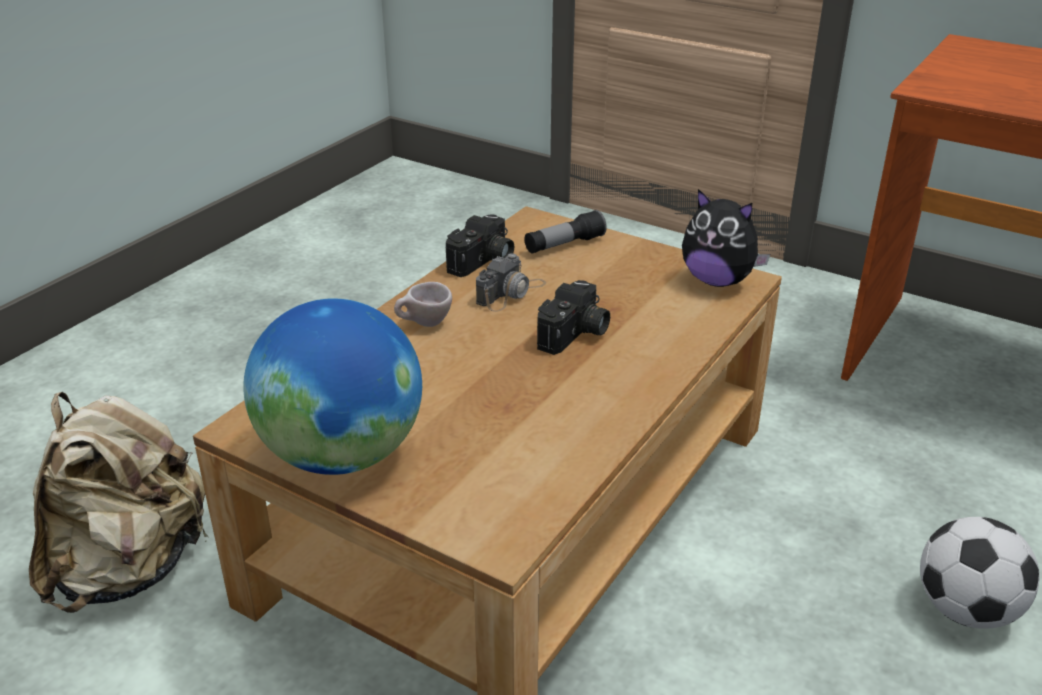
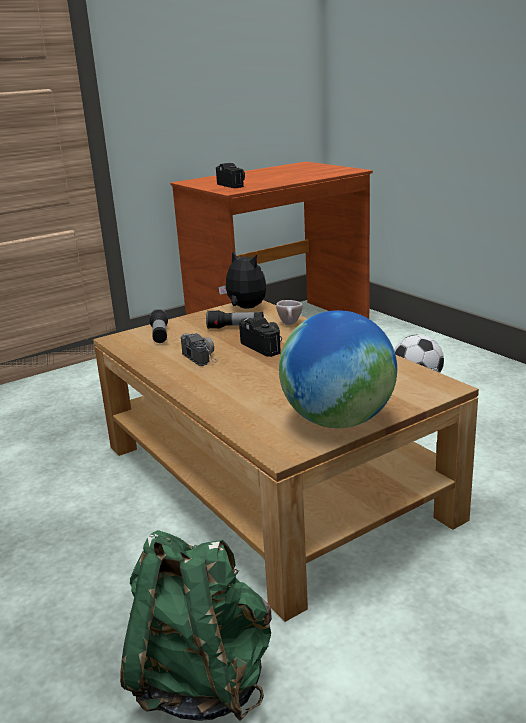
camera: 65 degrees left, 10 degrees down
beige backpack [29,392,209,613] -> green backpack [120,530,272,721]
beige cup [394,282,452,327] -> beige cup moved to [276,300,302,325]
camera [446,214,514,277] -> camera moved to [216,163,245,188]
plush toy [682,189,770,287] -> plush toy turned 105 degrees counterclockwise [218,251,266,309]
none -> flashlight [206,310,264,329]

